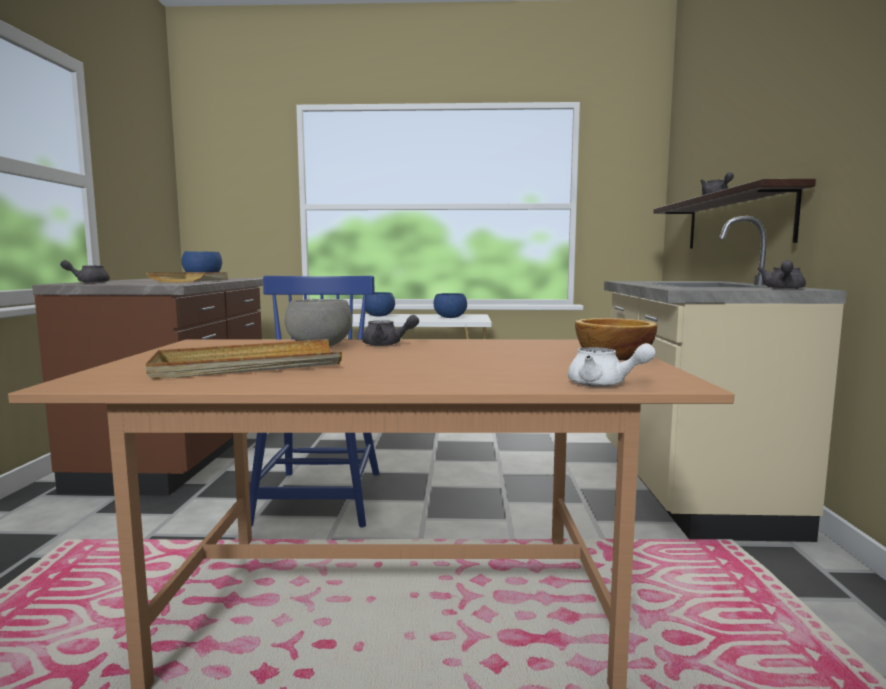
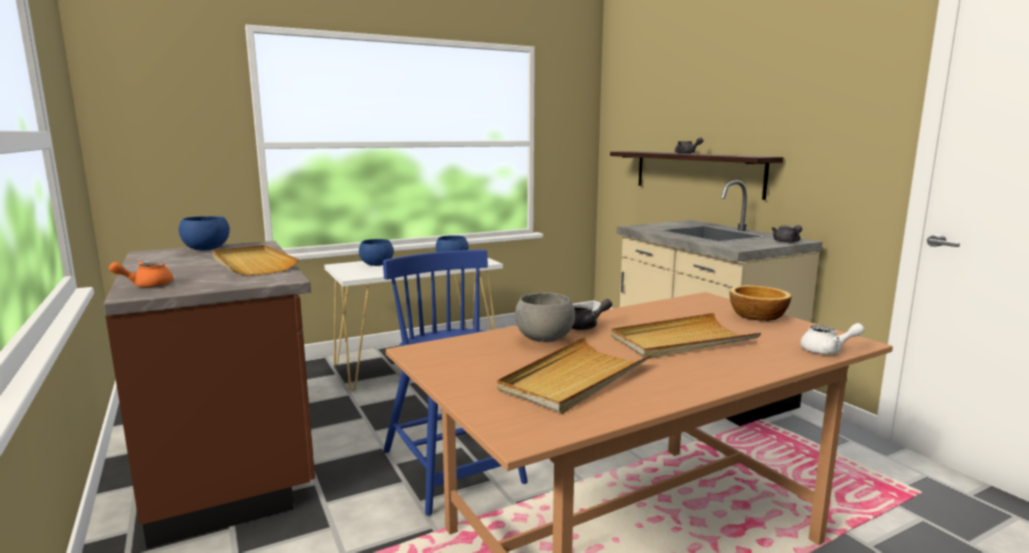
camera: 30 degrees left, 5 degrees up
grey teapot [60,260,110,283] -> orange teapot [109,261,173,288]
none -> beige tray [611,313,761,359]

